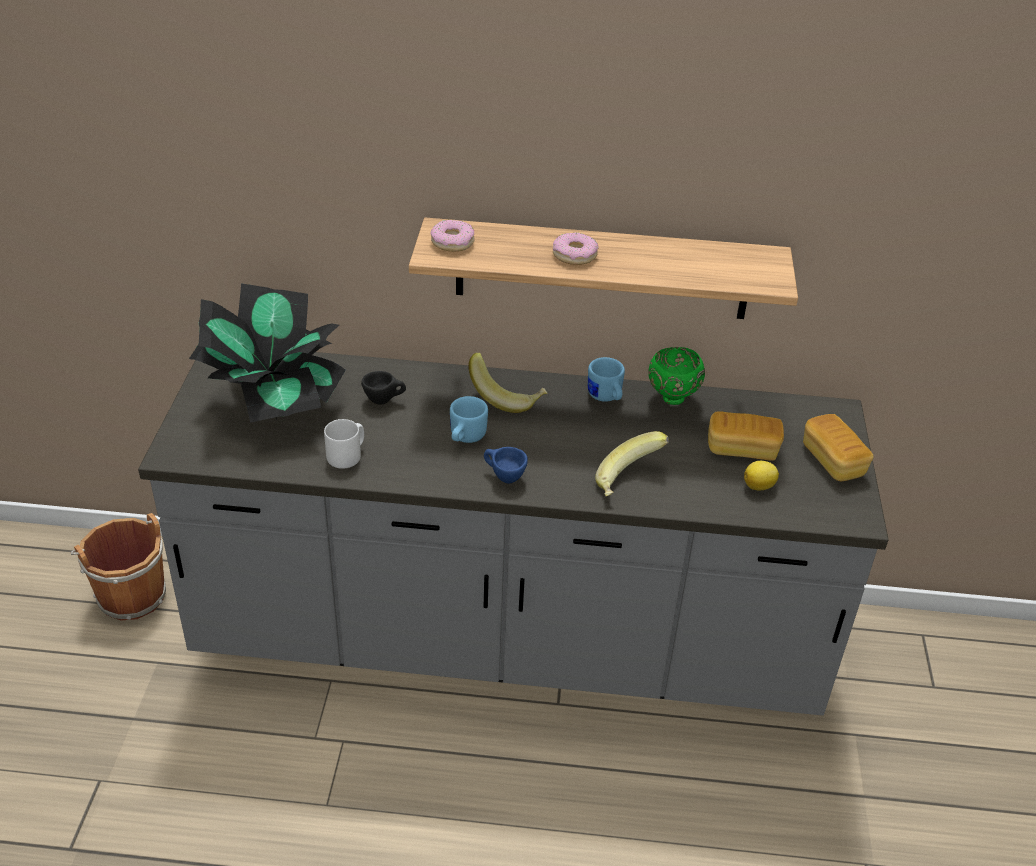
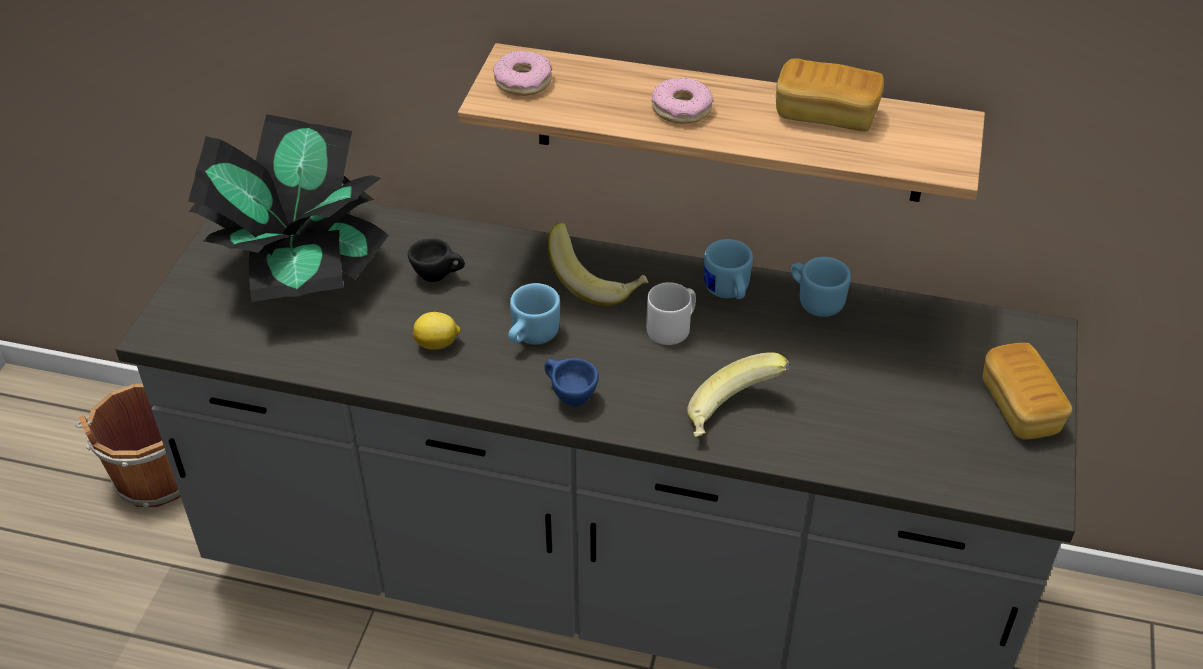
camera: 10 degrees right, 5 degrees up
grey mug [324,419,364,469] -> grey mug moved to [646,282,696,345]
green bowl [648,347,705,405] -> blue mug [791,257,851,317]
bread [708,411,784,461] -> bread moved to [776,58,884,132]
lemon [744,461,779,491] -> lemon moved to [413,312,460,350]

